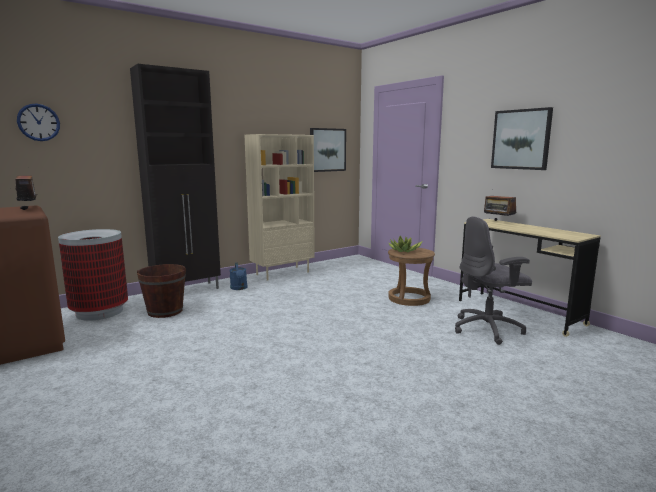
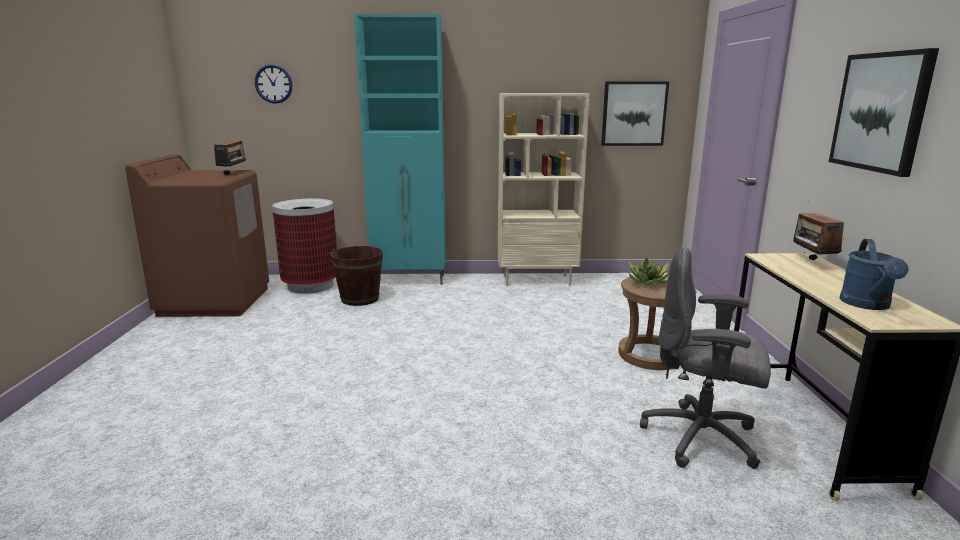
camera: 35 degrees right, 5 degrees up
black cabinet [130,64,221,289] -> turquoise cabinet [354,14,446,285]
blue watering can [229,263,247,290] -> blue watering can moved to [840,239,909,310]

